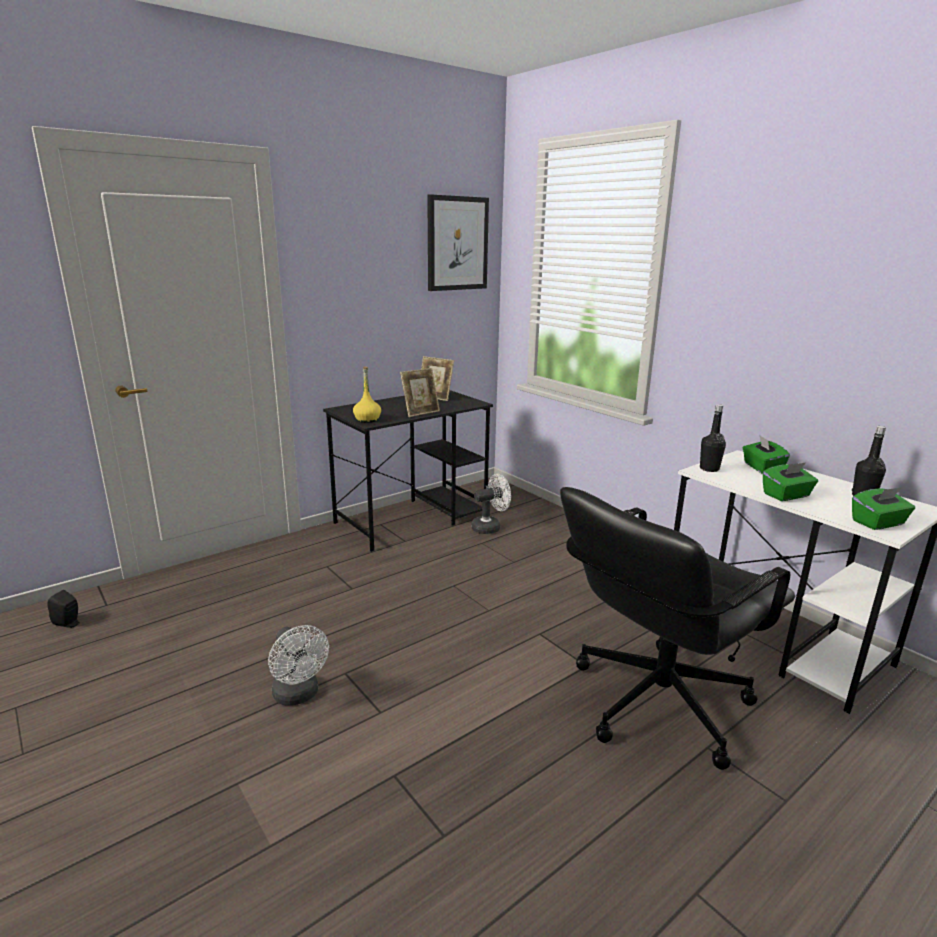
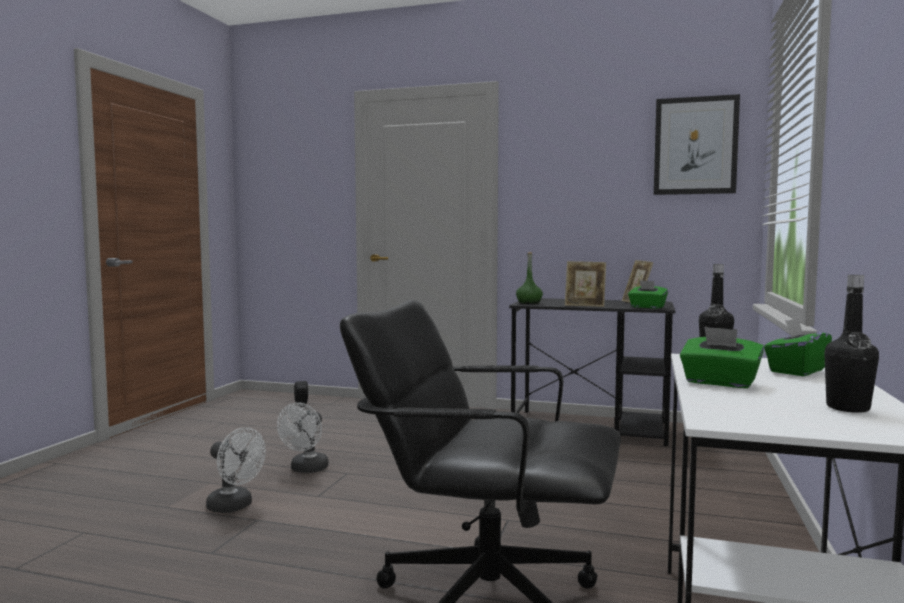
camera: 55 degrees right, 15 degrees down
yellow bottle [353,366,381,423] -> green bottle [516,252,543,304]
white fan [471,474,511,534] -> white fan moved to [206,427,266,513]
green tissue box [852,487,915,530] -> green tissue box moved to [628,280,668,309]

